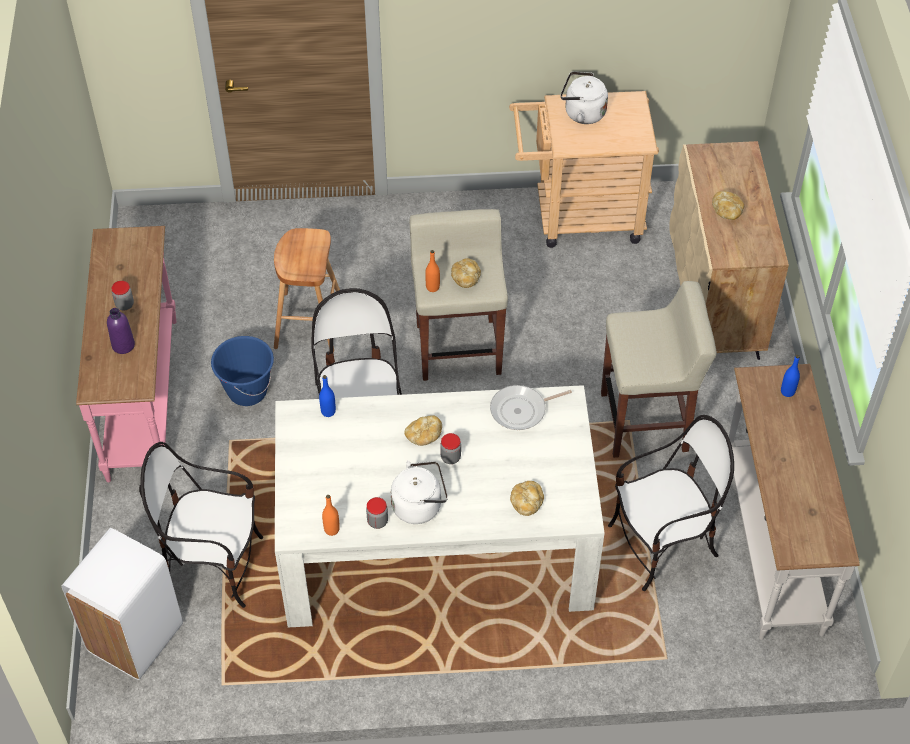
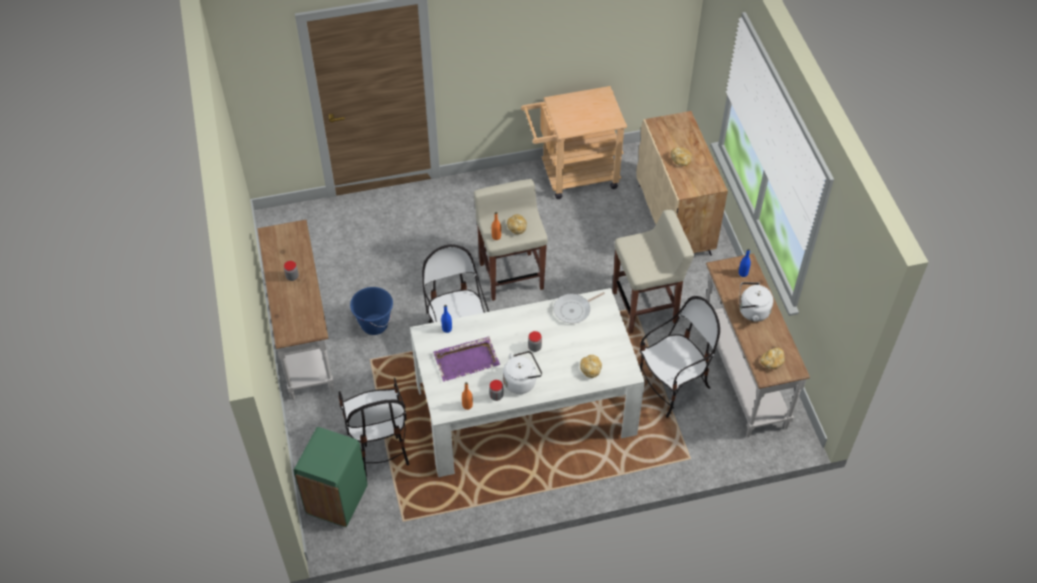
camera: 10 degrees left, 0 degrees up
white trash can [62,528,183,680] -> green trash can [294,427,368,527]
pink console table [76,226,176,482] -> white console table [257,220,334,400]
purple bottle [107,308,135,354] -> none
chair [139,442,263,608] -> chair turned 105 degrees counterclockwise [339,378,409,477]
brown stool [274,228,340,352] -> none
bread [404,415,442,446] -> bread moved to [760,348,785,369]
white kettle [560,71,608,124] -> white kettle moved to [739,282,773,322]
none -> purple tray [433,337,500,382]

